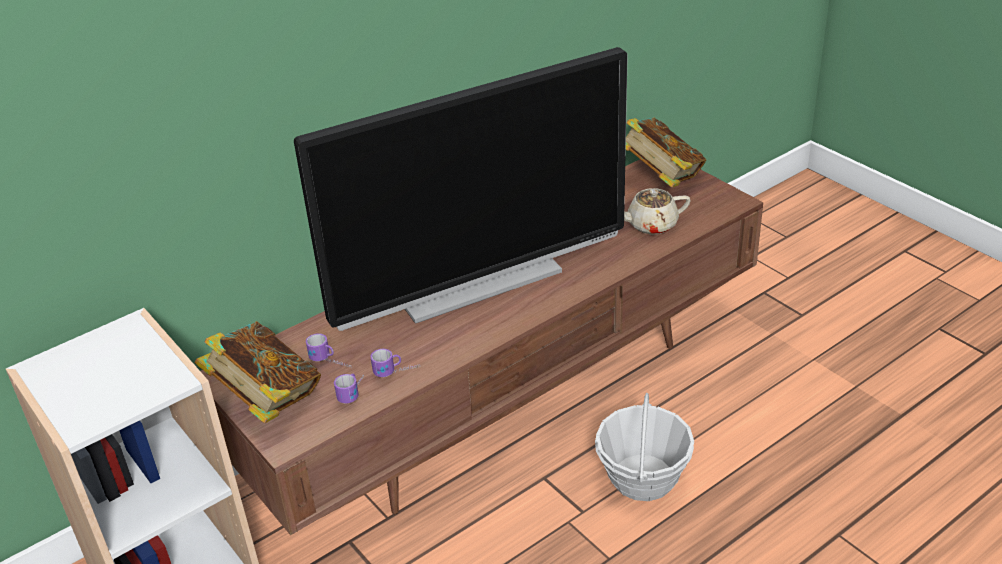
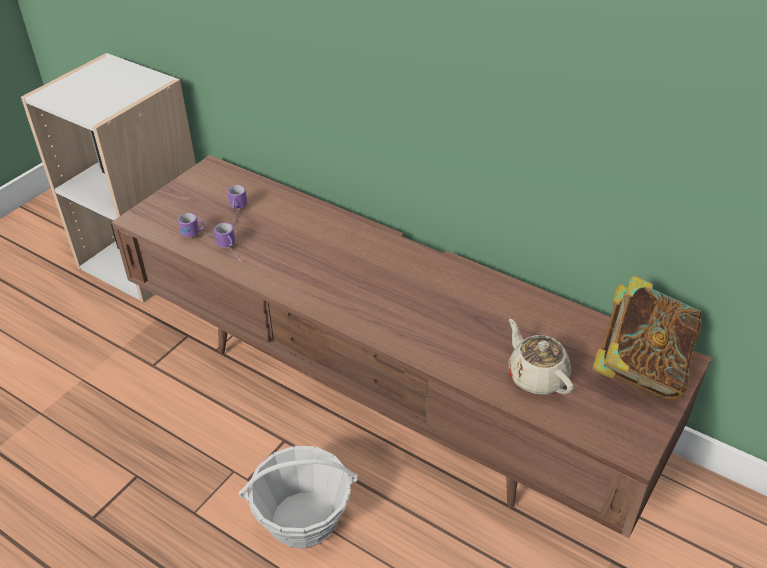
camera: 70 degrees right, 5 degrees up
book [195,321,321,424] -> none
television [294,47,628,331] -> none

